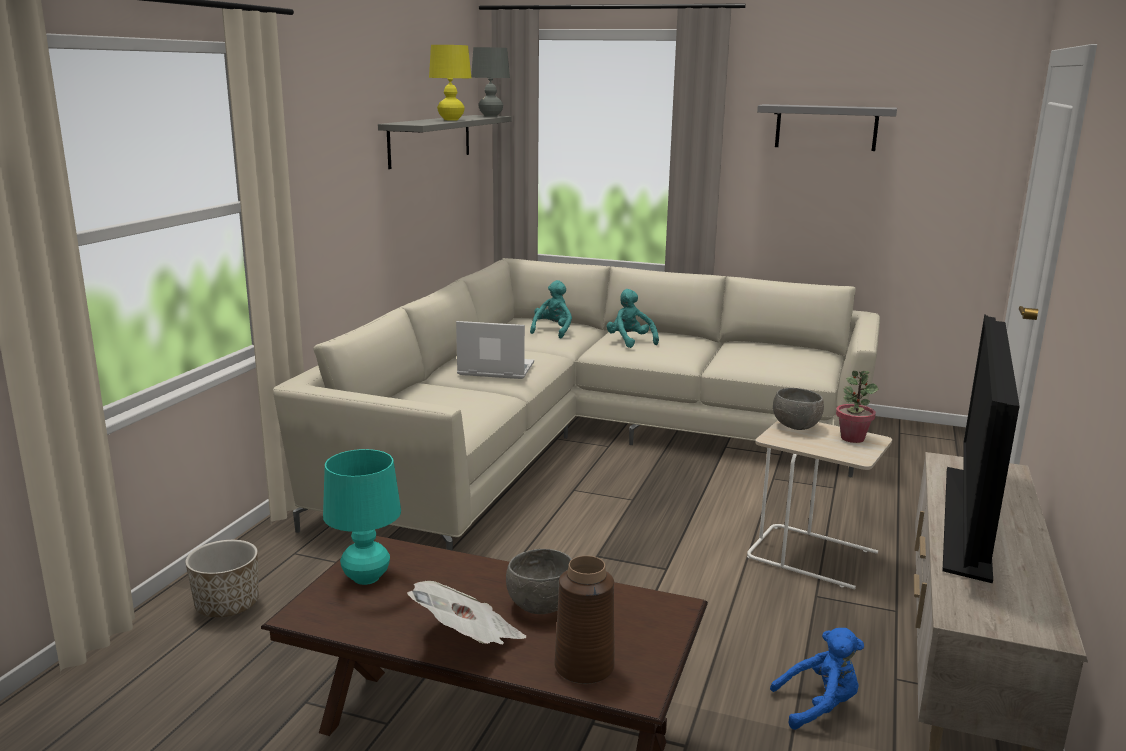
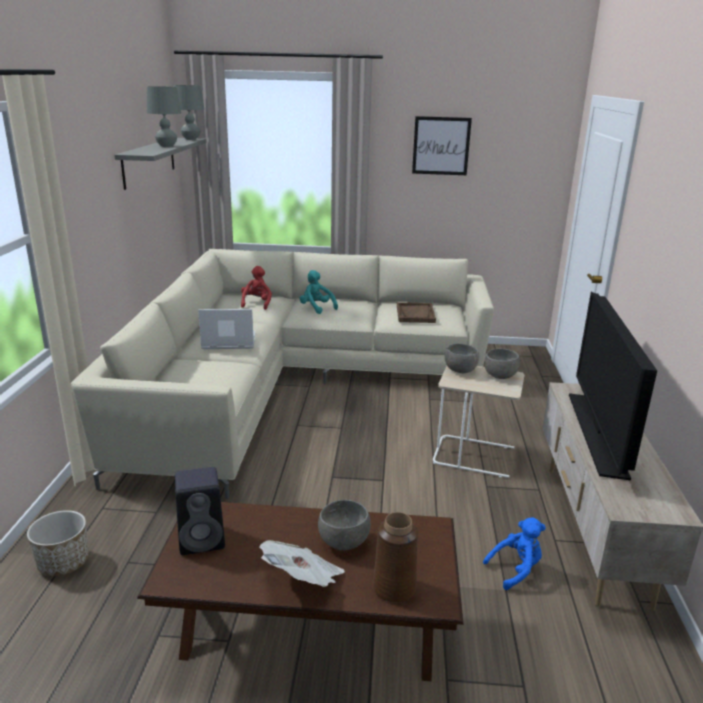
camera: 15 degrees left, 5 degrees up
turquoise table lamp [323,449,401,585] -> black speaker [175,467,225,555]
yellow table lamp [429,45,472,120] -> grey table lamp [147,86,181,147]
turquoise plush toy [530,280,572,339] -> red plush toy [241,266,272,310]
grey shelf [757,104,897,151] -> picture [412,116,472,175]
potted plant [836,371,878,443] -> grey bowl [484,349,520,379]
none -> brown tray [397,302,436,323]

